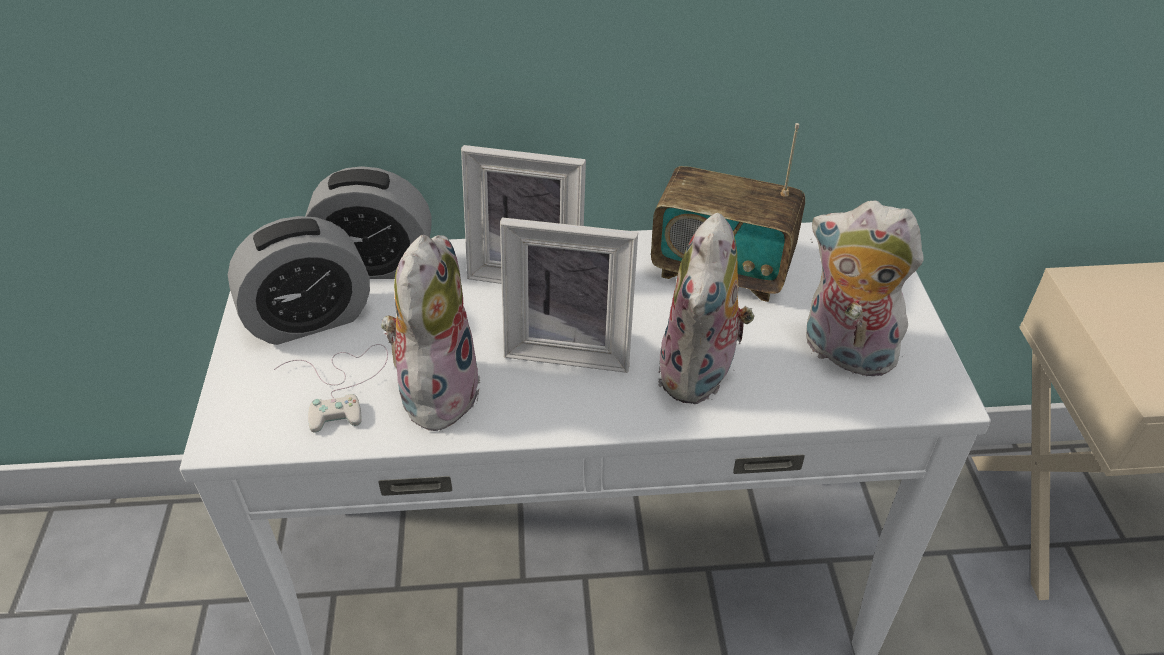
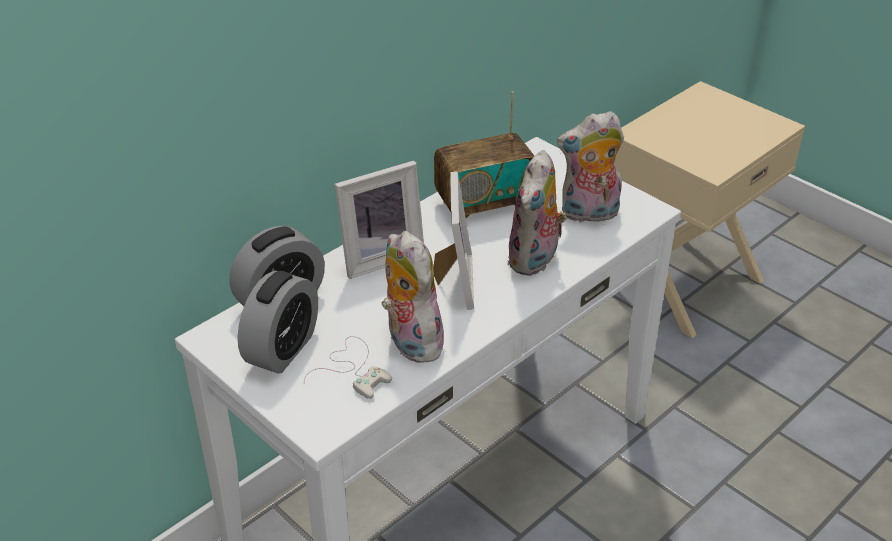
camera: 40 degrees left, 5 degrees down
picture frame [500,217,638,373] -> picture frame turned 60 degrees counterclockwise [434,171,474,310]
plush toy [658,213,755,404] -> plush toy turned 45 degrees clockwise [507,150,567,276]

